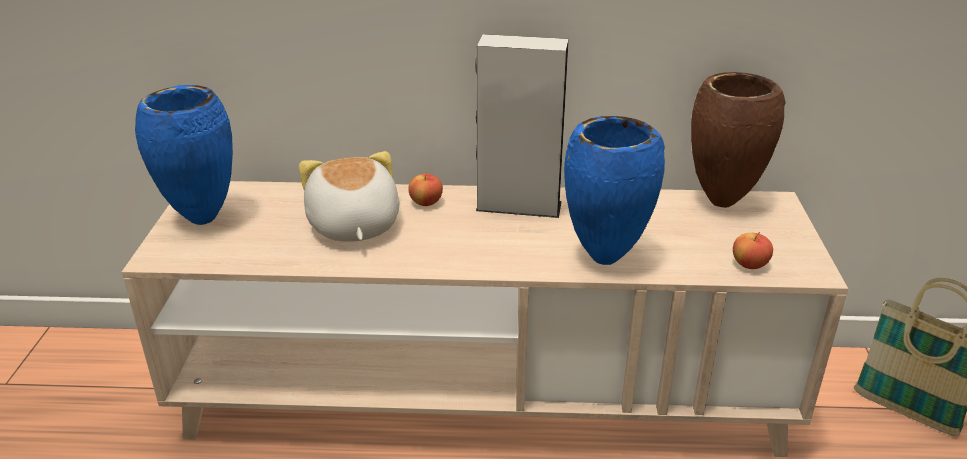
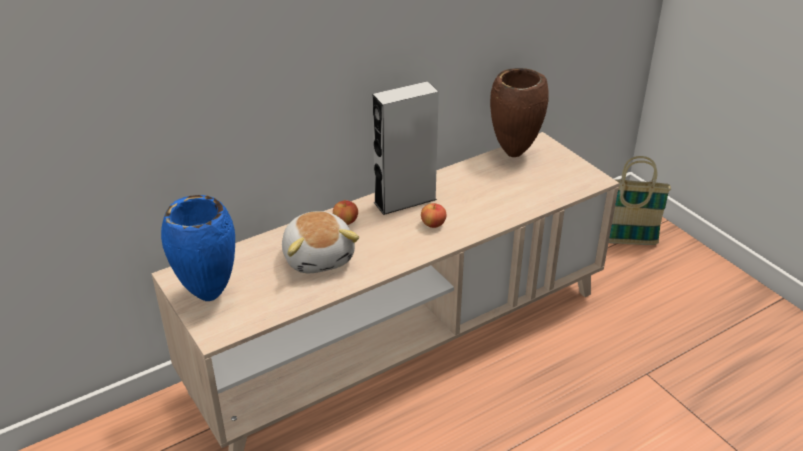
camera: 35 degrees left, 5 degrees up
plush toy [299,151,399,242] -> plush toy turned 150 degrees counterclockwise [282,211,359,273]
blue vase [564,116,665,265] -> none
apple [733,232,773,269] -> apple moved to [421,203,447,228]

